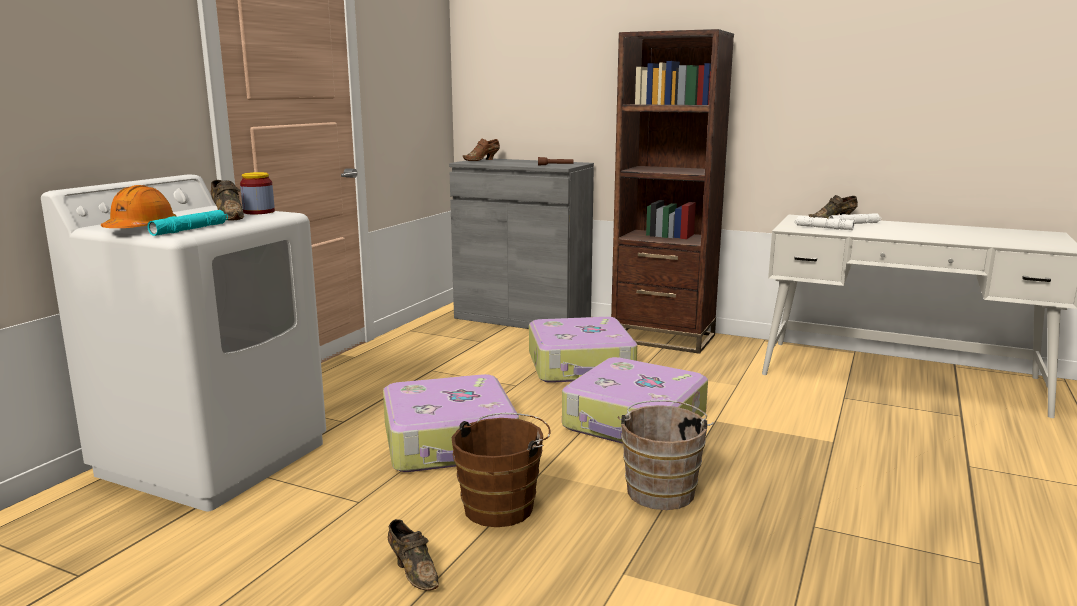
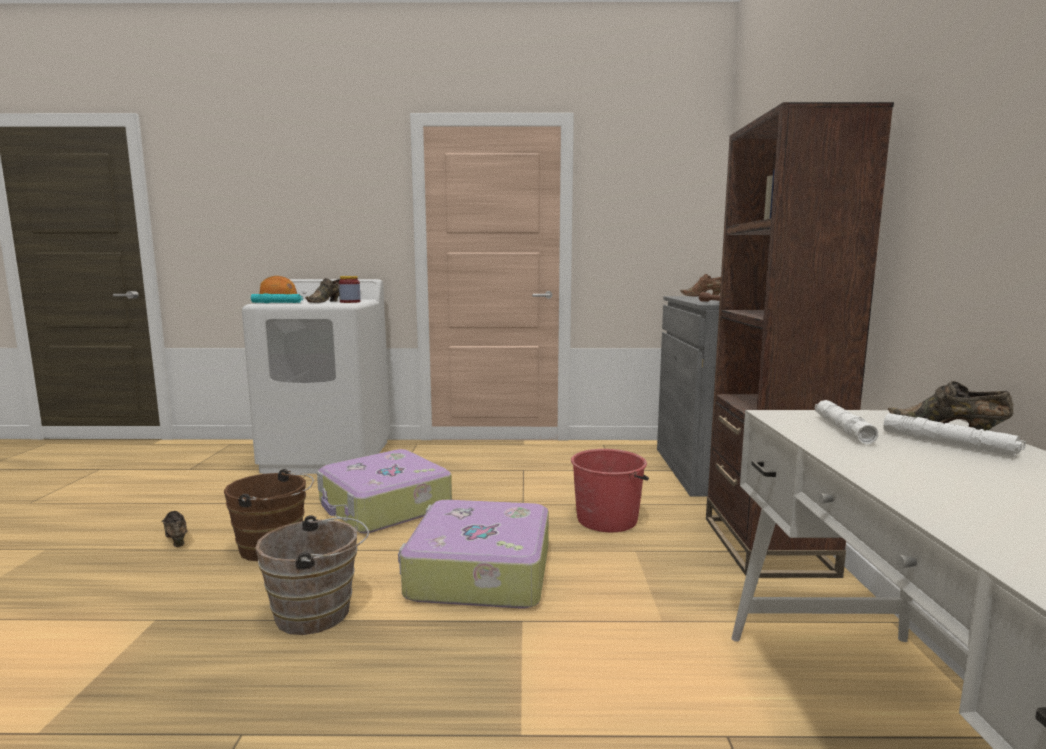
camera: 65 degrees right, 5 degrees down
brown shoe [388,519,439,591] -> brown shoe turned 120 degrees clockwise [162,511,188,547]
suitcase [529,317,637,383] -> red bucket [571,449,649,532]

